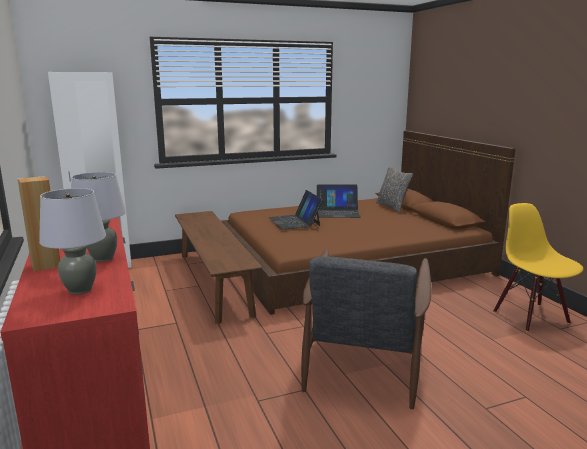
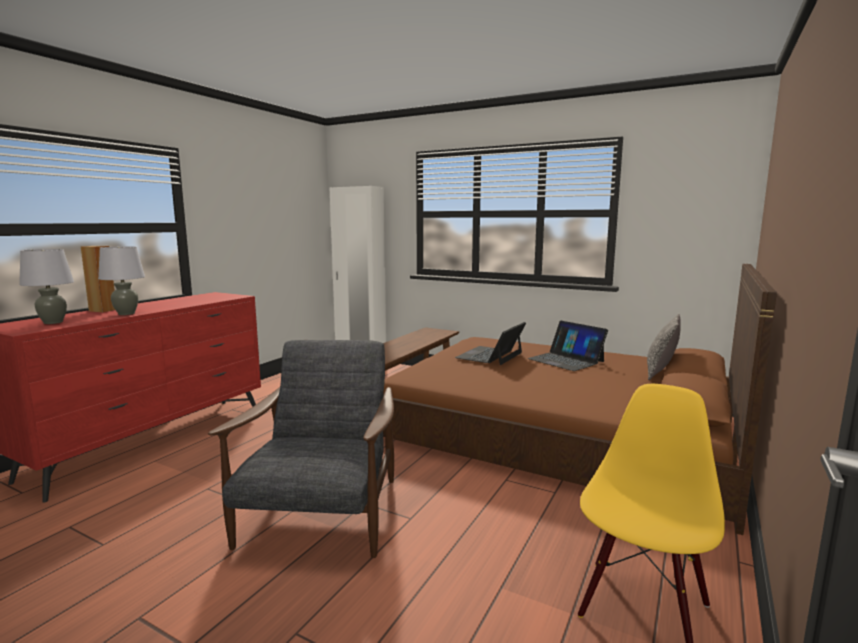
camera: 50 degrees right, 5 degrees down
grey armchair [301,250,431,409] -> grey armchair turned 120 degrees clockwise [208,340,394,558]

